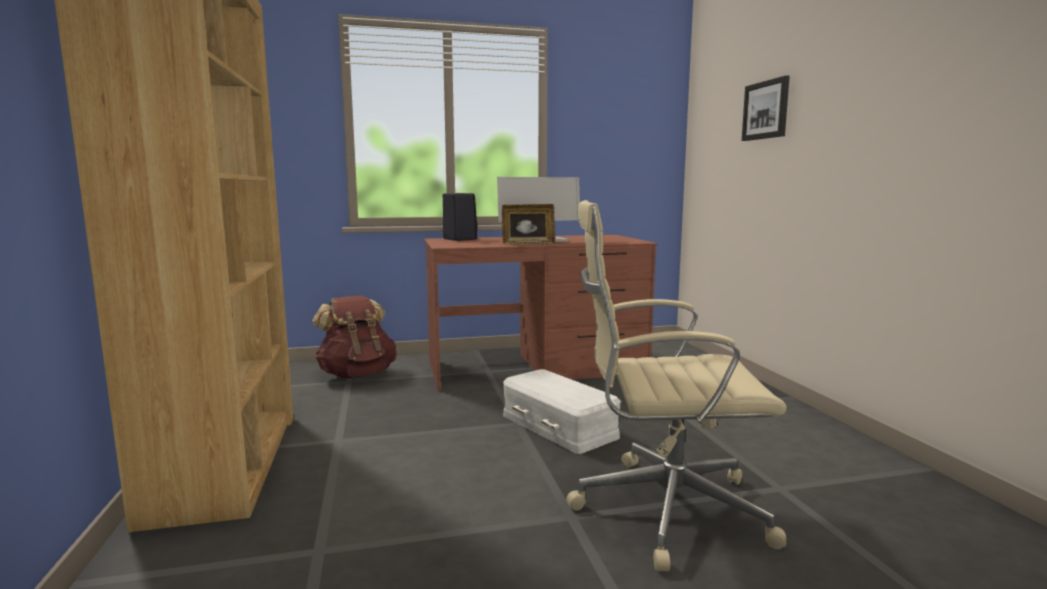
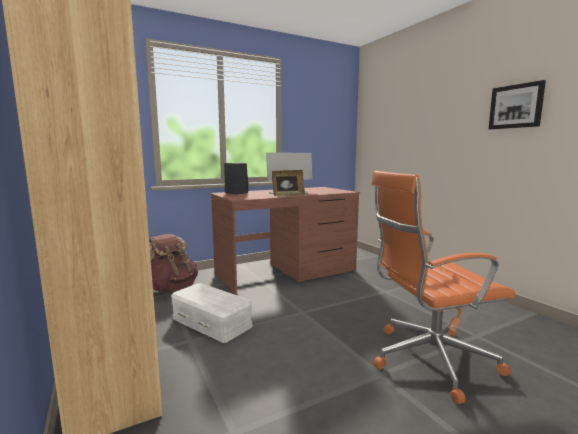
camera: 15 degrees left, 0 degrees up
white storage box [503,369,621,454] -> white storage box moved to [171,283,253,343]
beige office chair [566,200,787,571] -> orange office chair [371,171,515,404]
picture [742,75,790,141] -> picture moved to [488,80,546,130]

